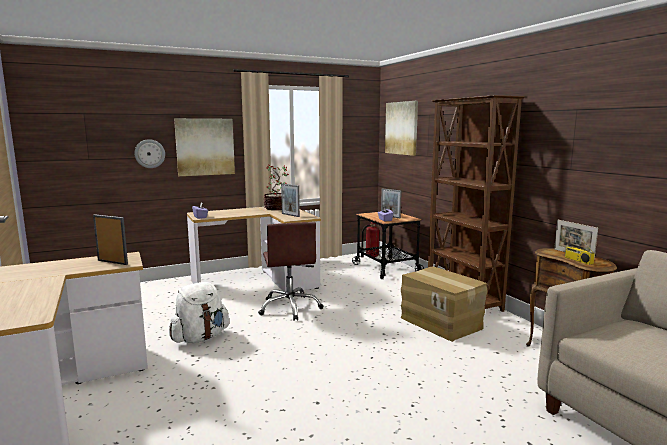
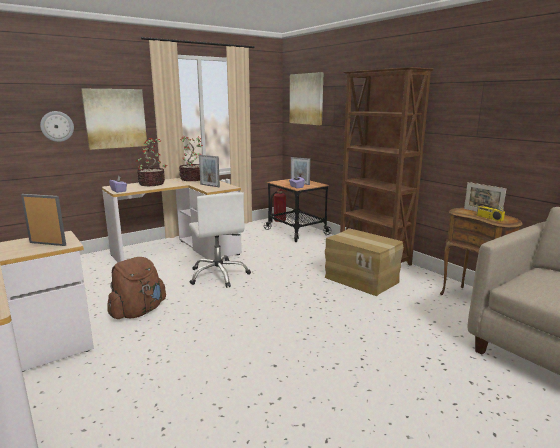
camera: 10 degrees left, 5 degrees up
white backpack [169,282,229,343] -> brown backpack [107,257,166,319]
brown office chair [258,222,323,321] -> white office chair [189,192,251,288]
none -> potted plant [136,138,167,186]

